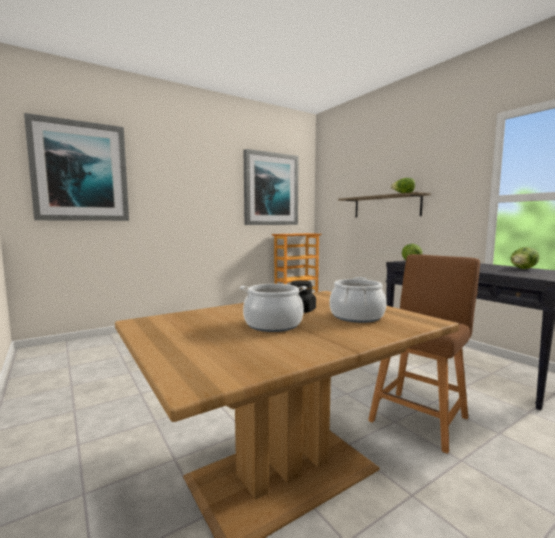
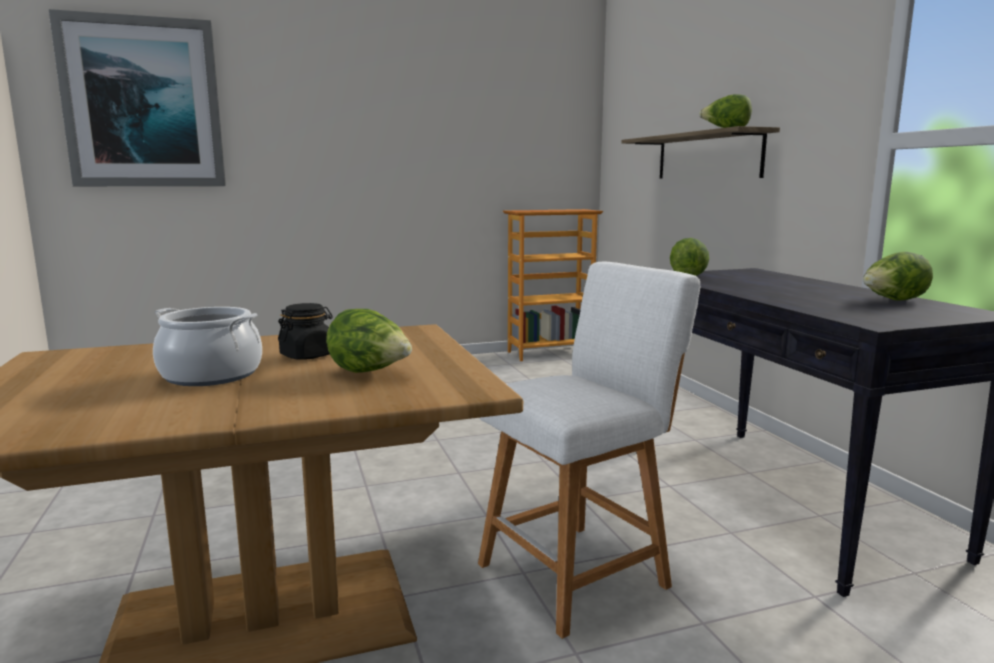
camera: 15 degrees right, 5 degrees up
picture [244,149,299,225] -> none
cooking pot [329,277,387,323] -> lettuce [326,309,412,373]
brown stool [368,254,480,454] -> white stool [478,262,700,639]

